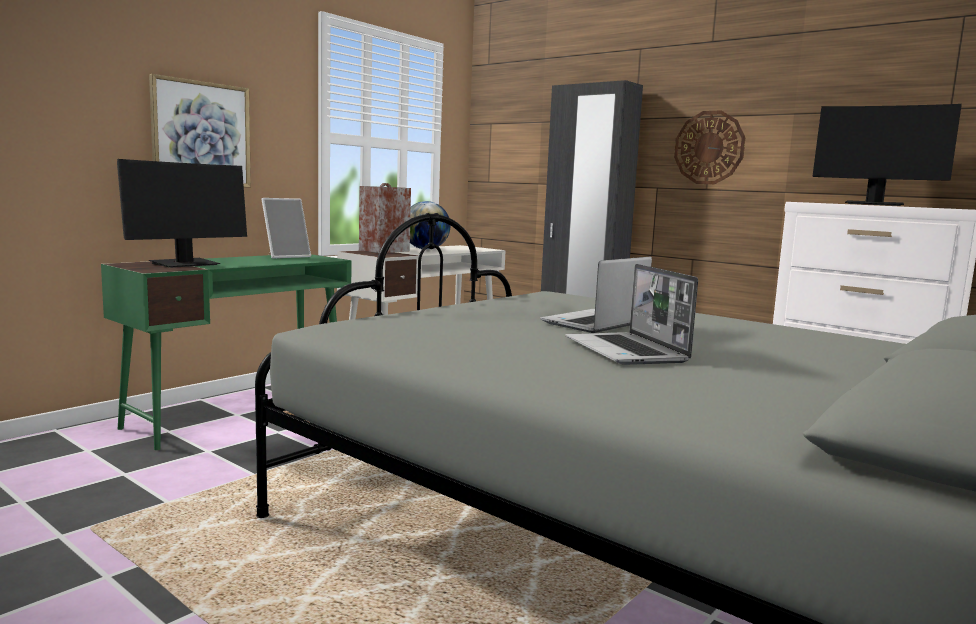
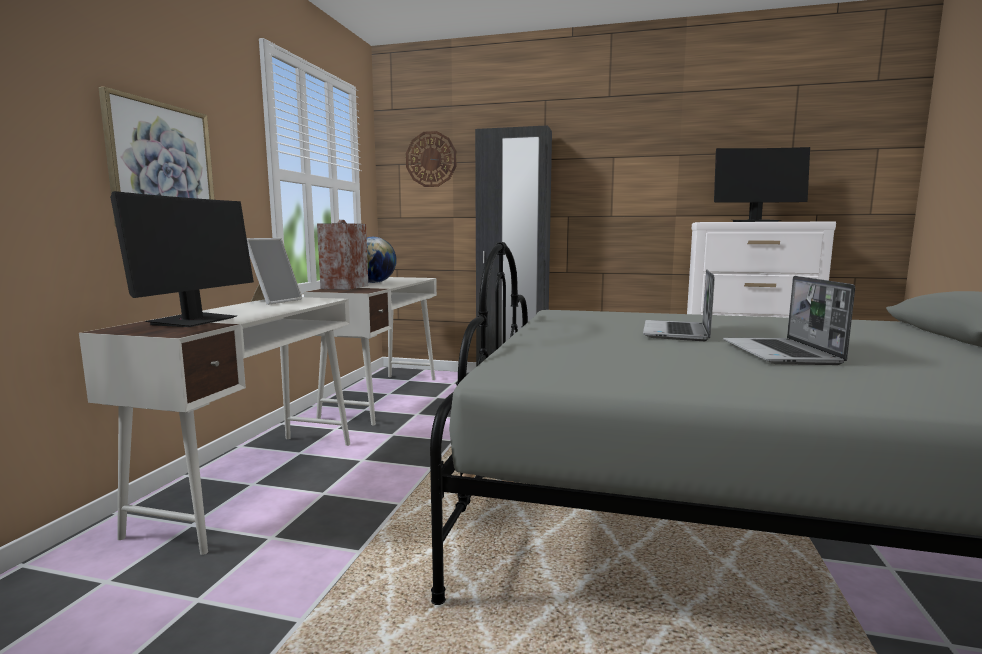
camera: 25 degrees left, 0 degrees up
green desk [101,254,351,450] -> white desk [79,297,350,555]
laptop [565,264,698,365] -> laptop turned 45 degrees clockwise [723,276,855,365]
wall clock [674,110,745,184] -> wall clock moved to [406,131,457,187]

